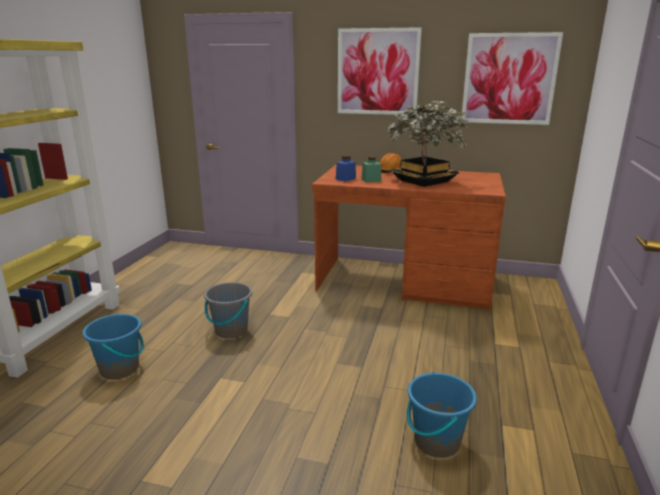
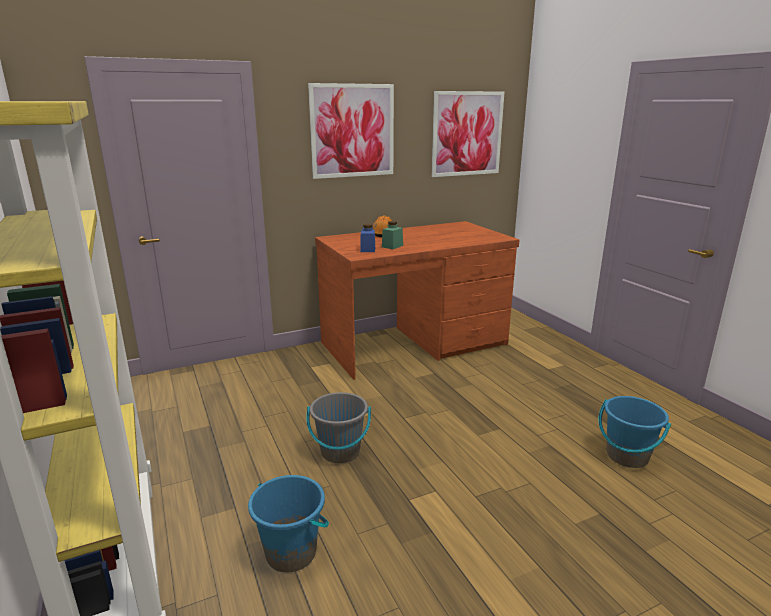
camera: 40 degrees left, 0 degrees up
potted plant [388,101,469,187] -> none

